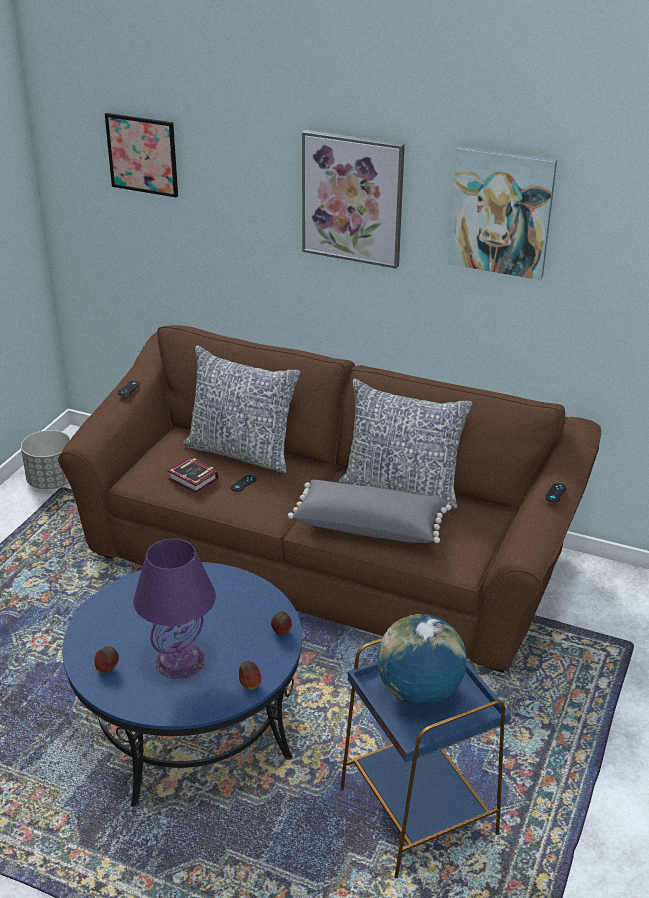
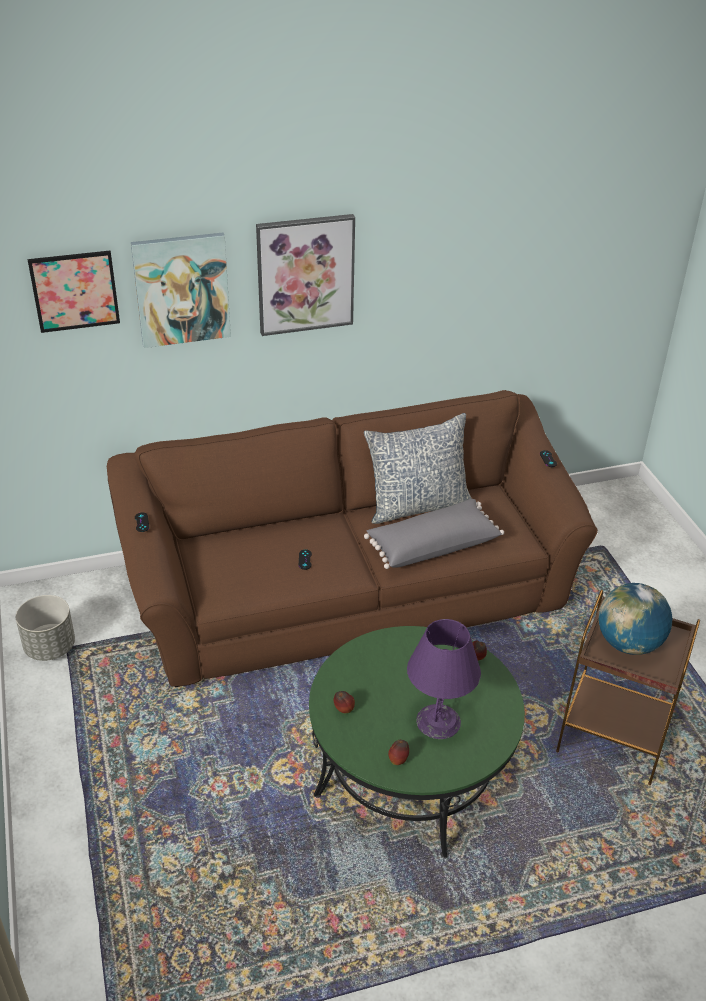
camera: 40 degrees left, 5 degrees up
blue coffee table [62,562,302,807] -> green coffee table [309,626,525,858]
book [167,457,219,494] -> none
pillow [183,345,301,474] -> none
apple [239,661,261,690] -> apple moved to [334,691,355,713]
blue side table [340,638,511,879] -> brown side table [556,590,700,785]
picture [448,146,557,280] -> picture moved to [131,233,231,348]

